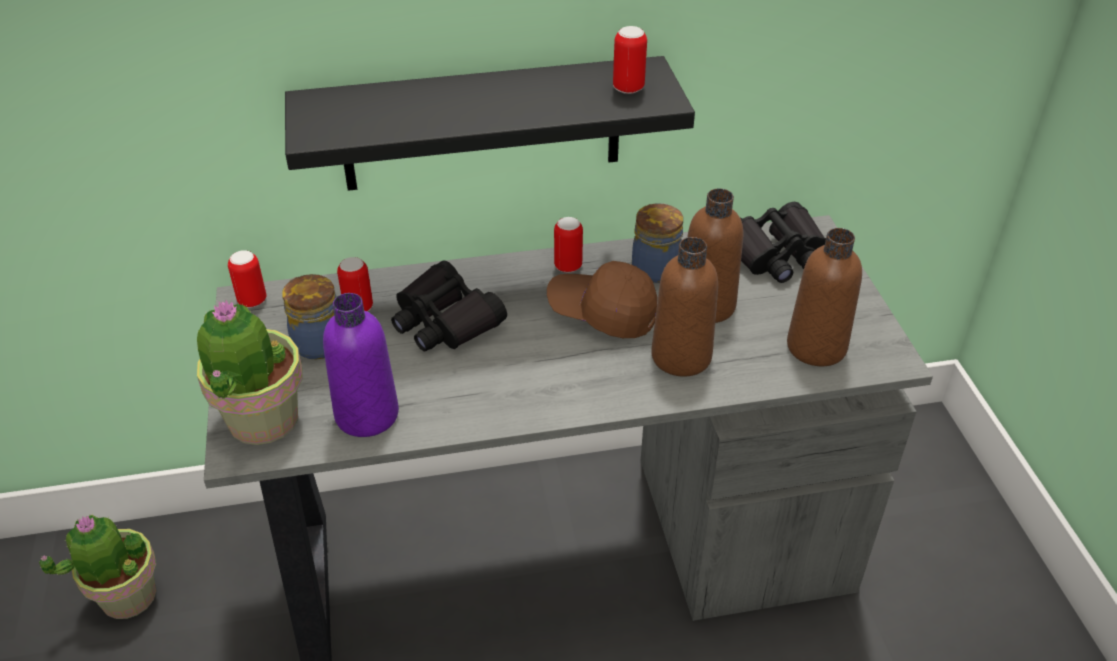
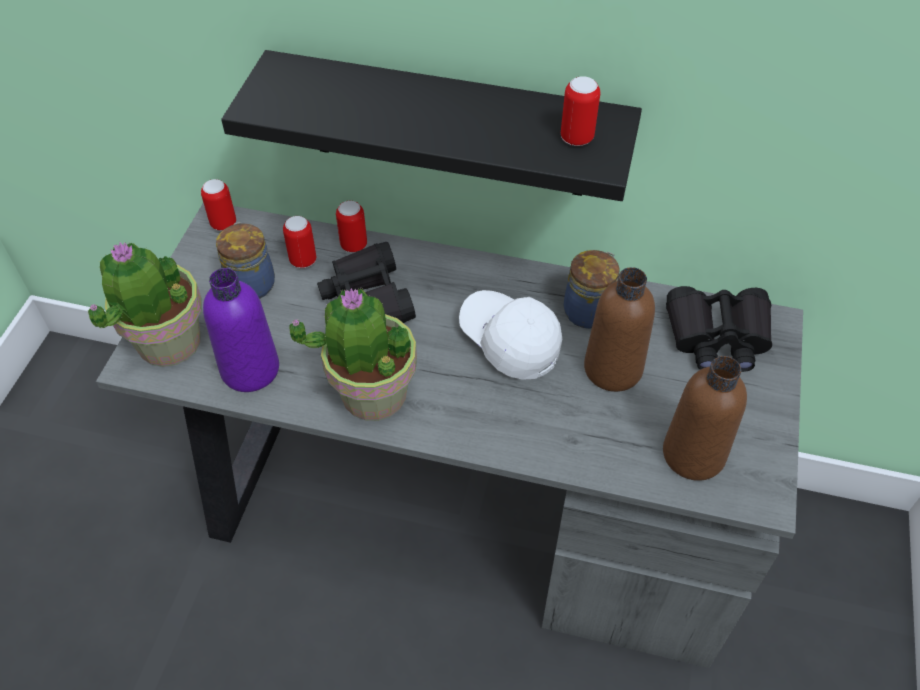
camera: 25 degrees right, 10 degrees up
potted plant [39,515,156,619] -> potted plant moved to [289,288,417,421]
brown cap [547,261,657,338] -> white cap [459,290,562,380]
can [554,217,583,273] -> can moved to [336,201,367,253]
brown bottle [651,237,718,377] -> none

